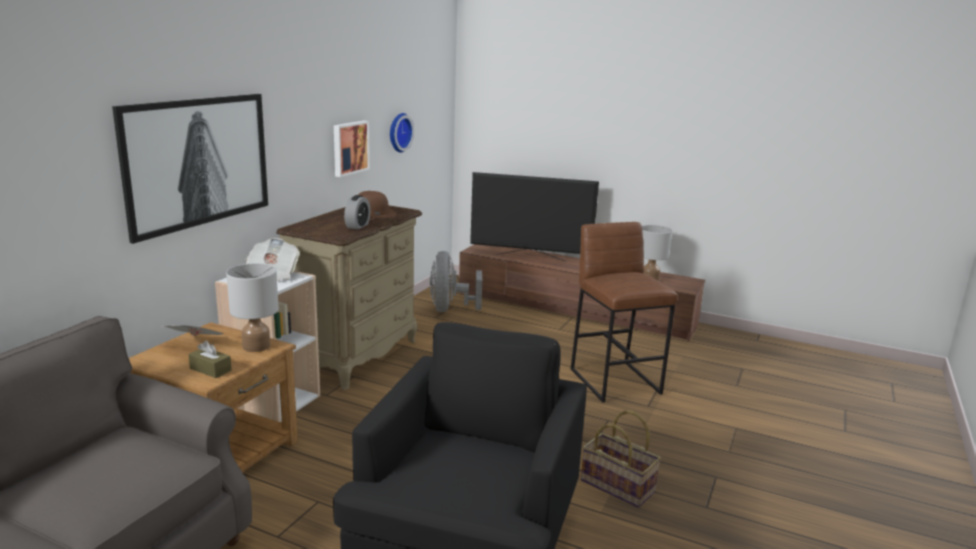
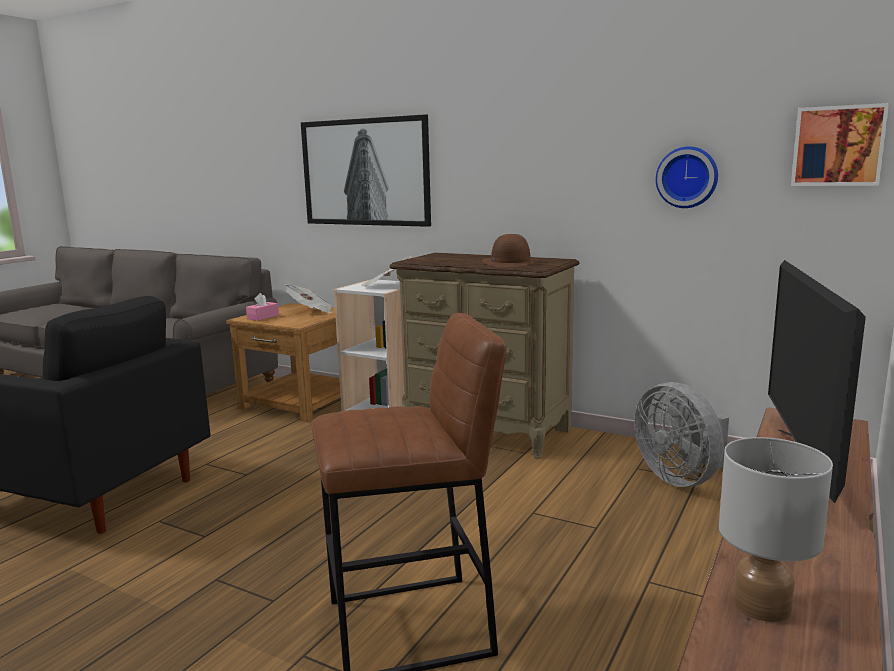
camera: 95 degrees right, 5 degrees down
brown tissue box [188,341,232,378] -> pink tissue box [246,293,279,321]
grey table lamp [226,263,279,352] -> none
picture [334,121,370,177] -> picture moved to [791,103,889,186]
alarm clock [344,195,371,229] -> none
grey fan [430,251,482,312] -> grey fan turned 120 degrees counterclockwise [634,382,729,487]
basket [581,410,661,508] -> none

